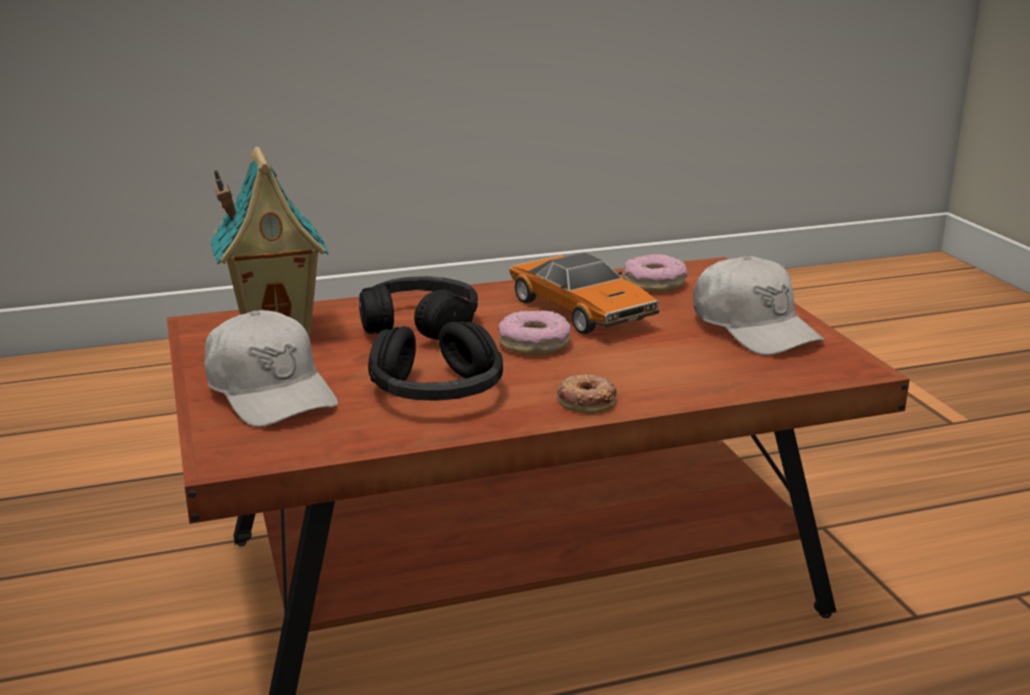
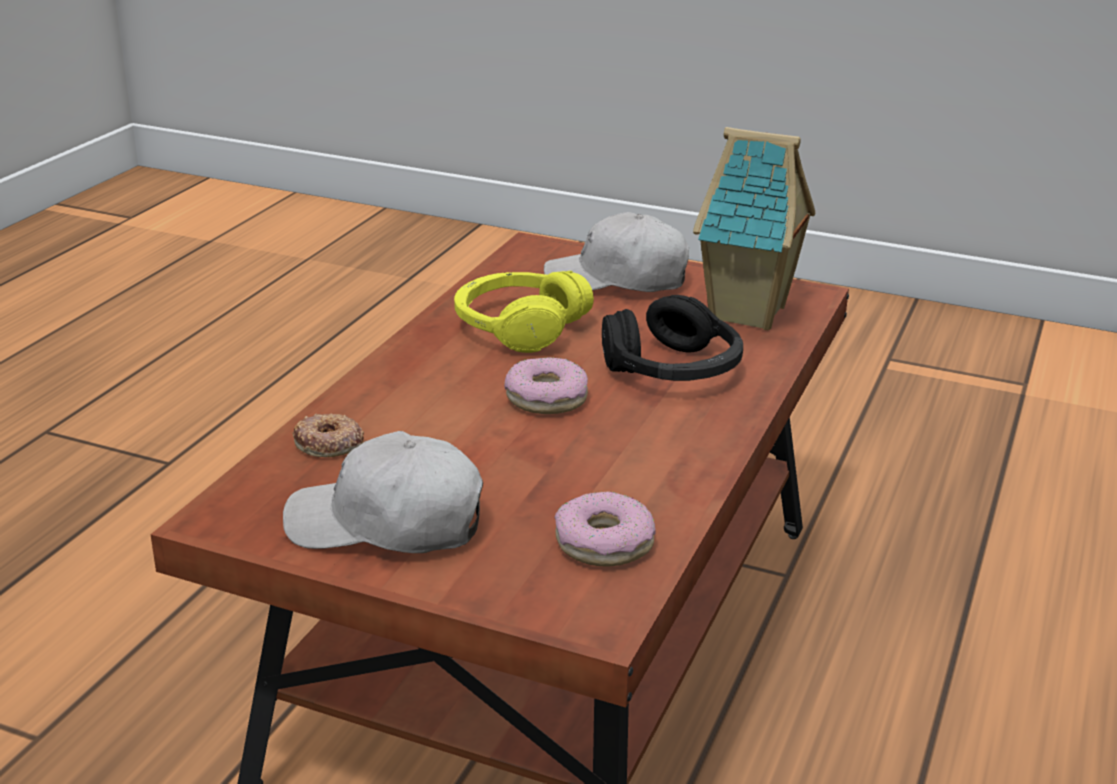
camera: 130 degrees right, 5 degrees up
black headphones [368,321,504,401] -> yellow headphones [454,271,594,353]
toy car [509,252,659,334] -> none
donut [557,374,617,414] -> donut moved to [292,413,364,457]

